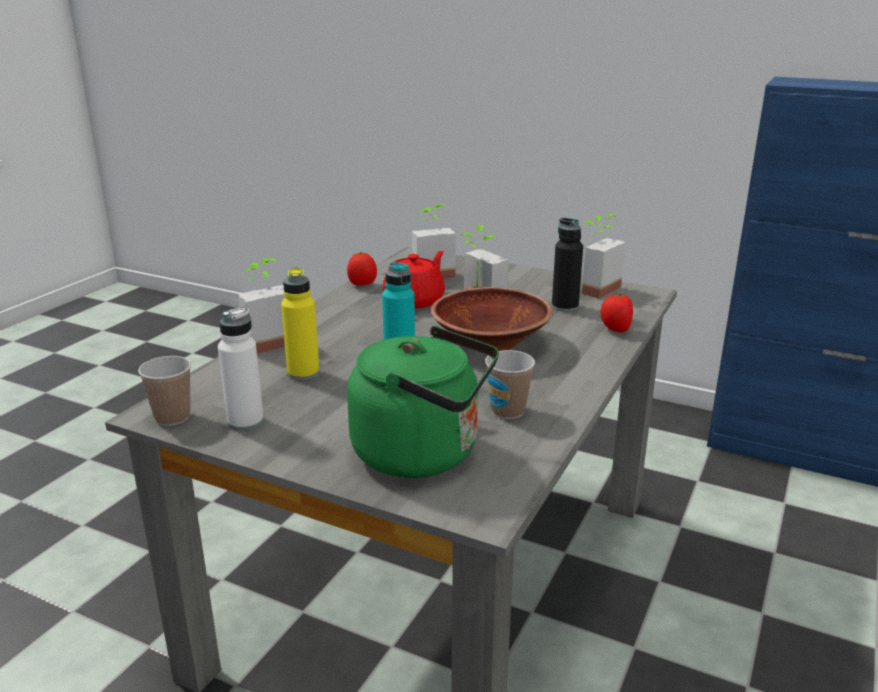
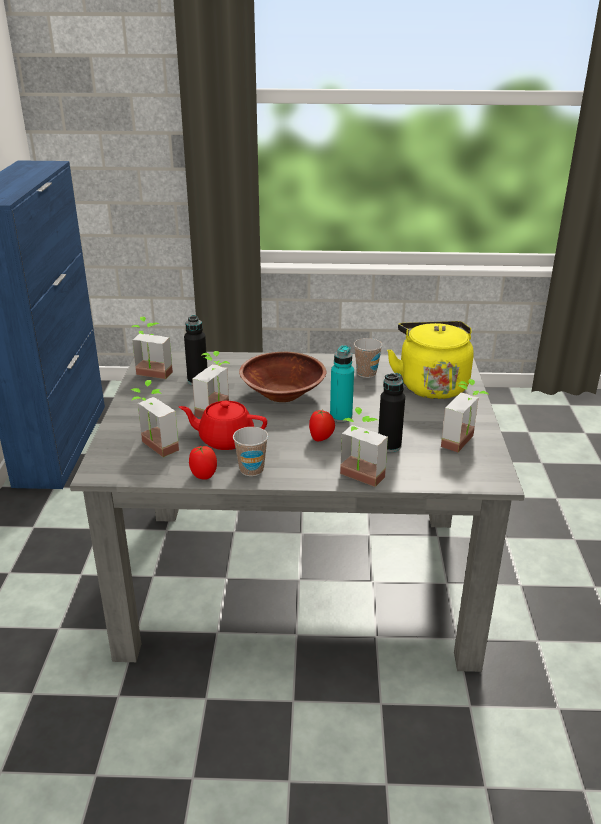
camera: 115 degrees left, 5 degrees up
cup [138,356,191,426] -> cup moved to [233,427,268,476]
white bottle [218,307,264,431] -> potted plant [441,379,488,452]
yellow bottle [281,267,320,381] -> black bottle [378,373,405,452]
green kettle [347,326,499,478] -> yellow kettle [387,321,474,399]
tomato [601,293,633,332] -> tomato moved to [309,410,335,441]

